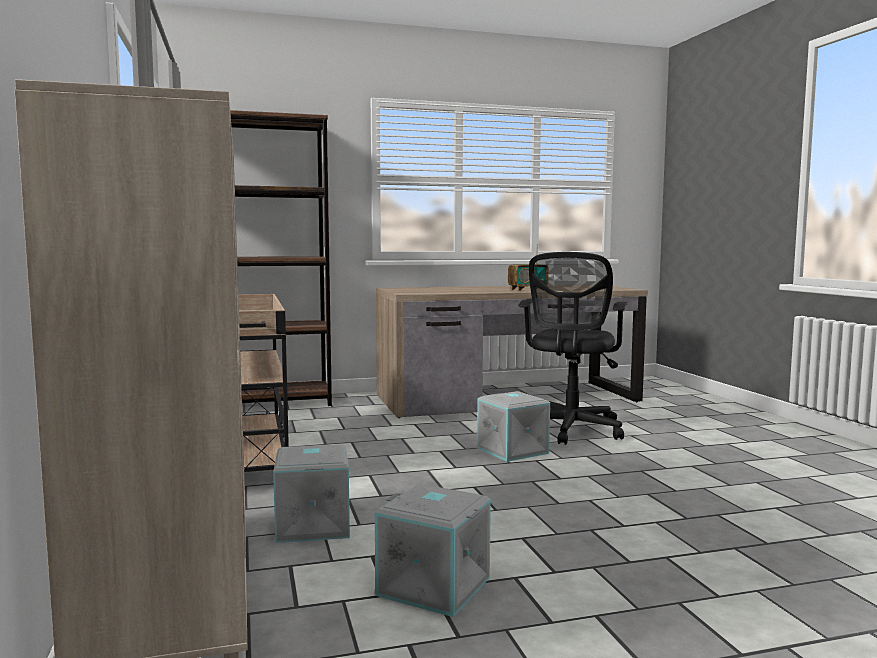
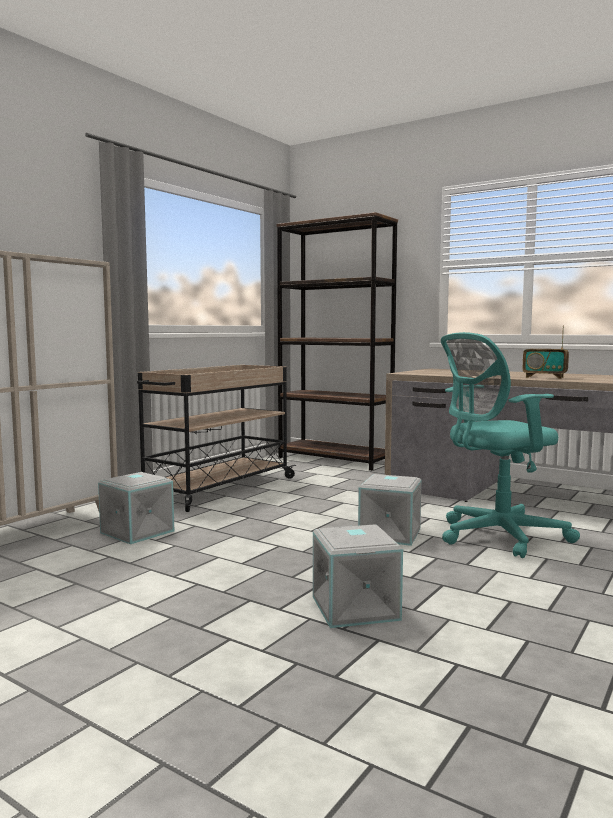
camera: 50 degrees right, 0 degrees up
grey storage box [375,484,491,617] -> grey storage box moved to [313,525,403,628]
black office chair [518,252,628,445] -> turquoise office chair [441,332,580,558]

